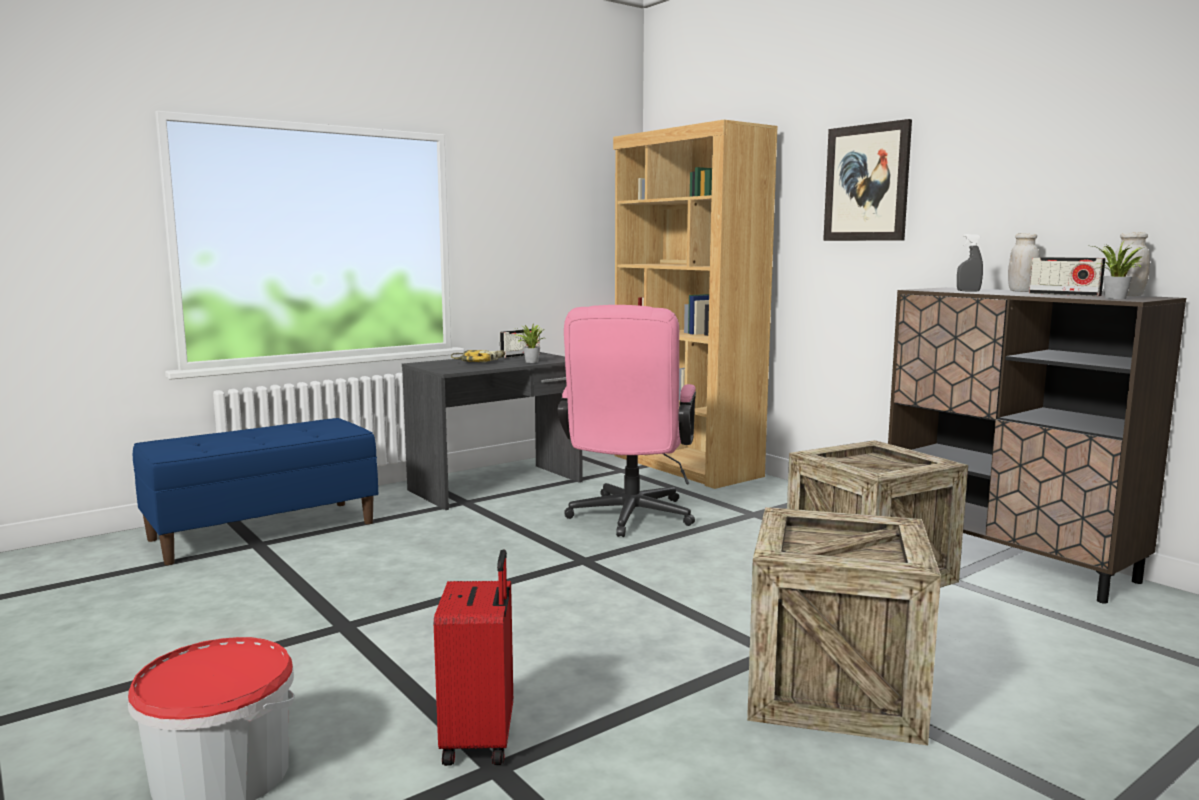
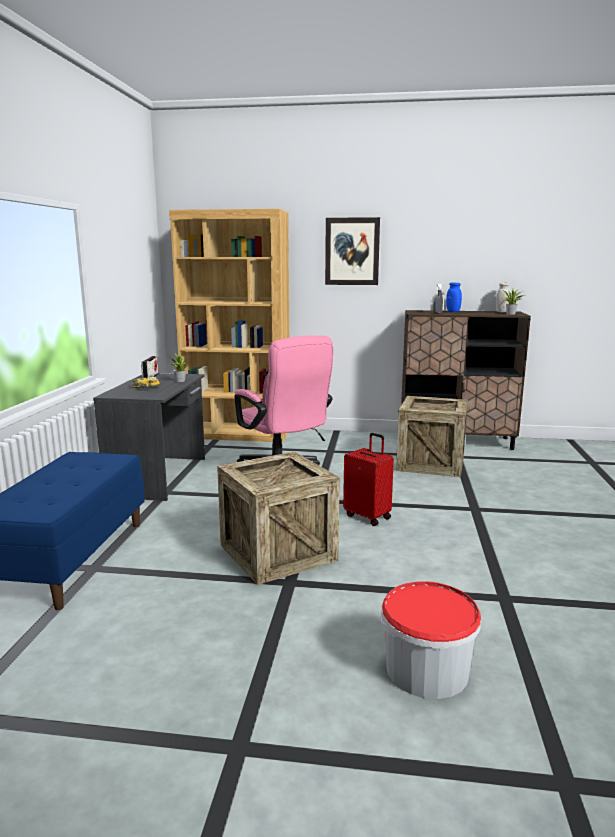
camera: 45 degrees left, 5 degrees up
red suitcase [434,549,513,766] -> red suitcase moved to [343,433,394,526]
crate [747,507,941,745] -> crate moved to [217,452,340,585]
white jar [1008,233,1040,292] -> blue jar [446,282,462,312]
radio [1029,257,1106,296] -> none

